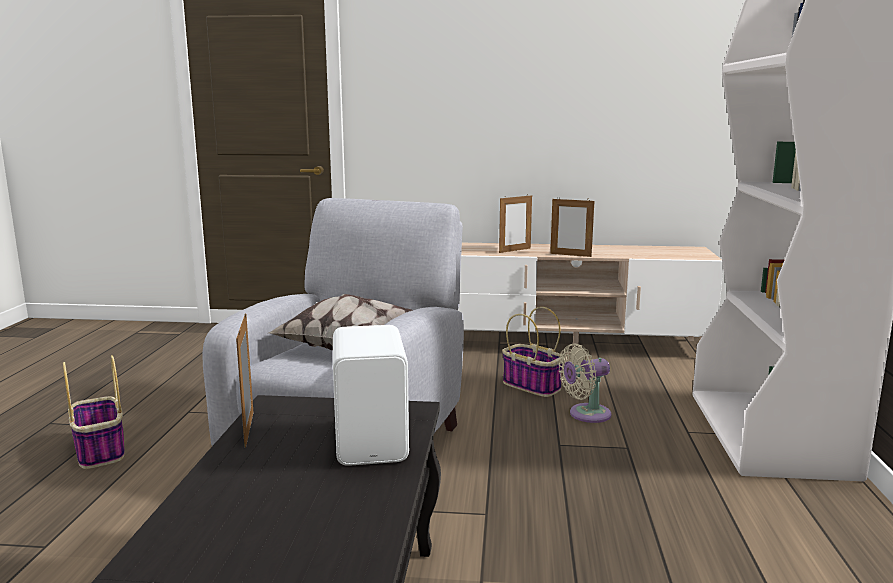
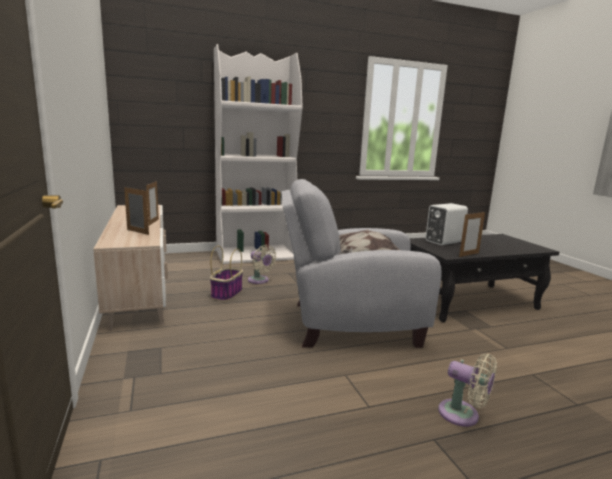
camera: 115 degrees left, 0 degrees up
basket [63,355,125,469] -> beige fan [438,354,497,427]

